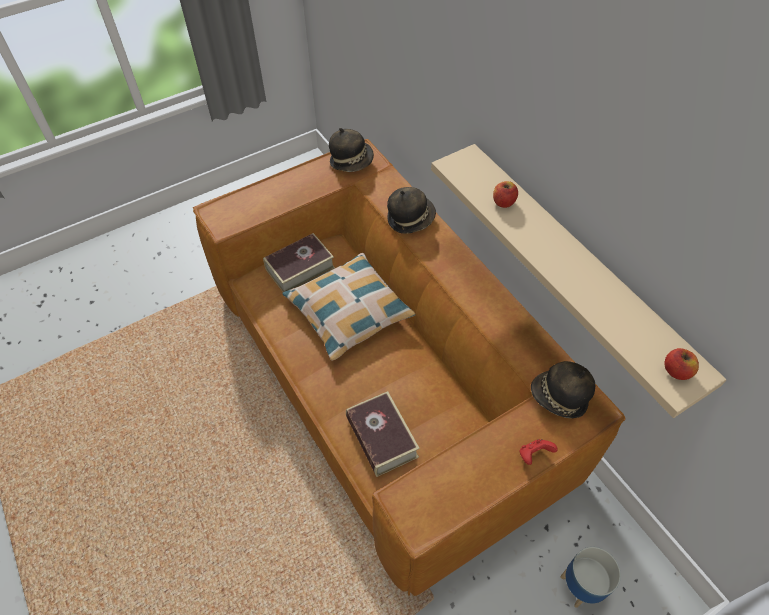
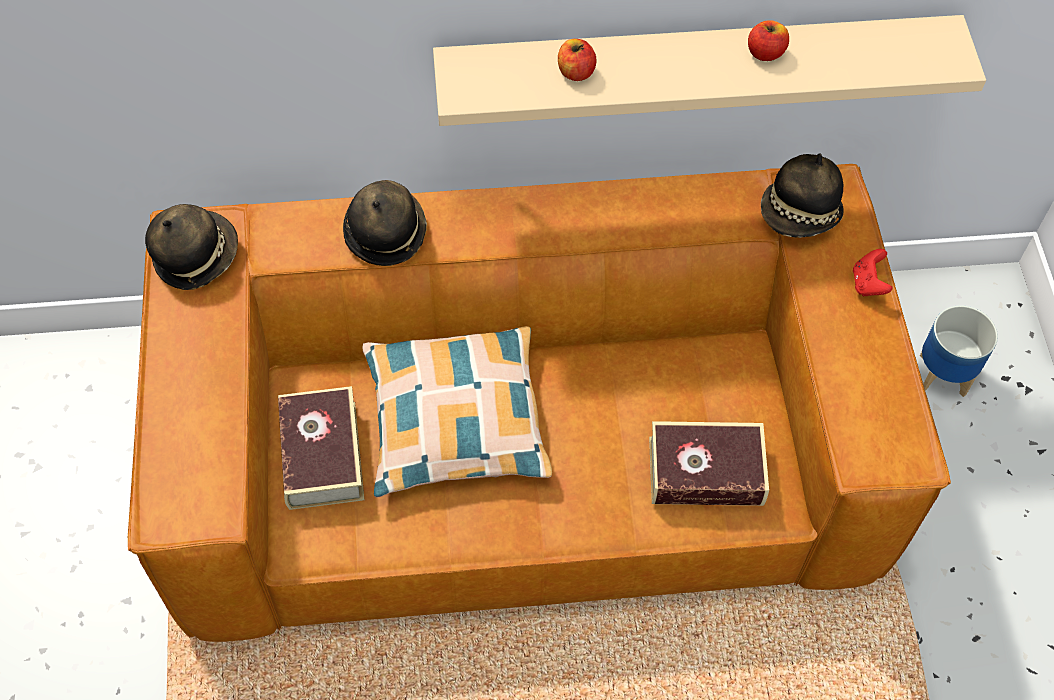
camera: 65 degrees left, 5 degrees up
apple [664,348,699,380] -> apple moved to [748,20,789,61]

